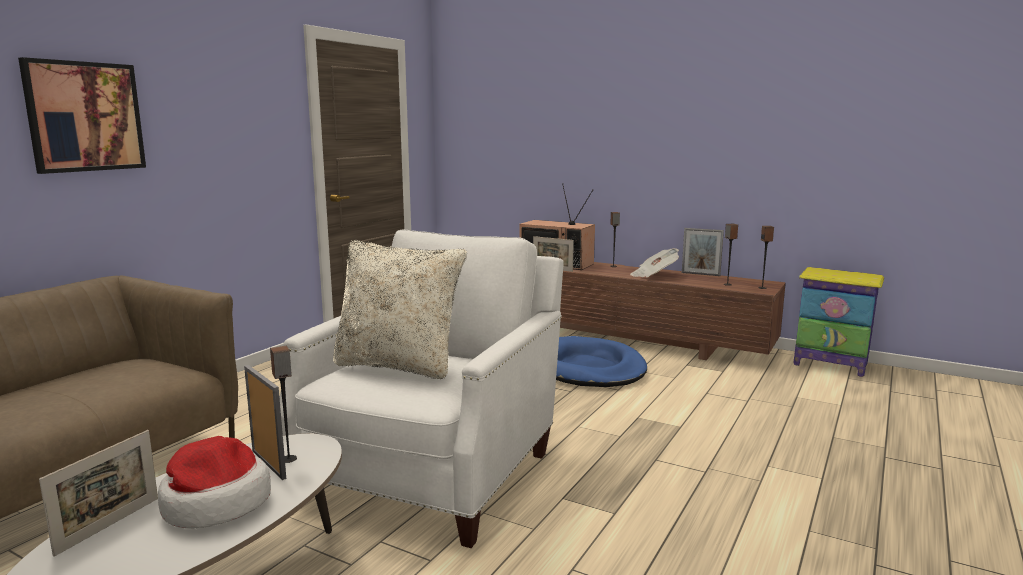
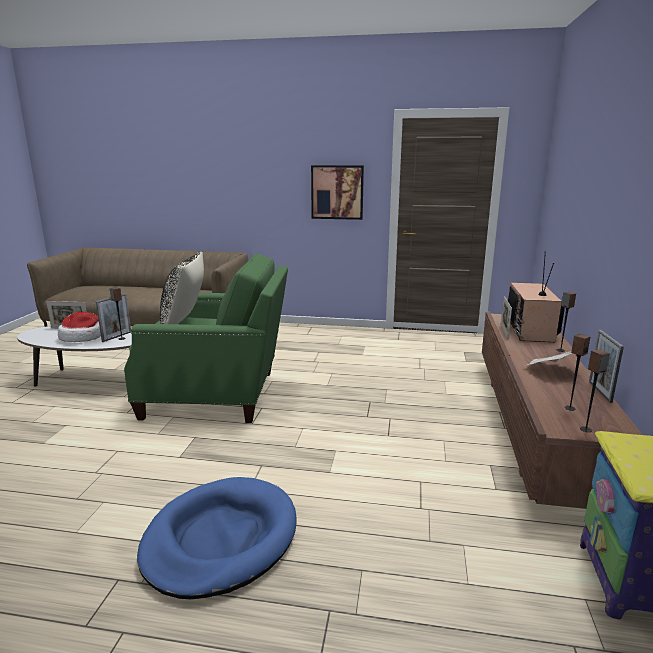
camera: 70 degrees right, 5 degrees up
picture [18,57,146,174] -> picture moved to [311,165,364,220]
white armchair [280,230,564,548] -> green armchair [124,253,288,423]
blue dog bed [556,336,647,387] -> blue dog bed moved to [137,477,296,599]

